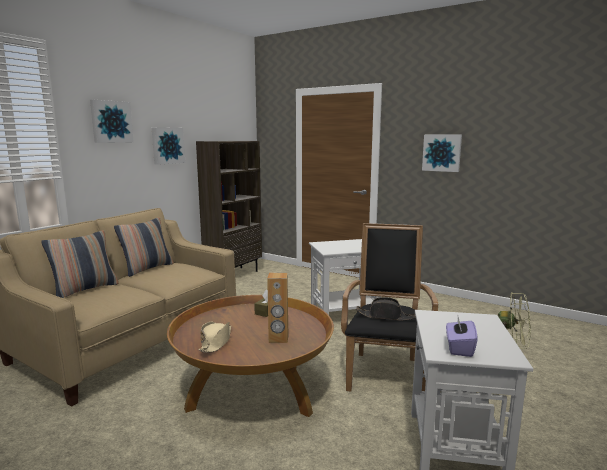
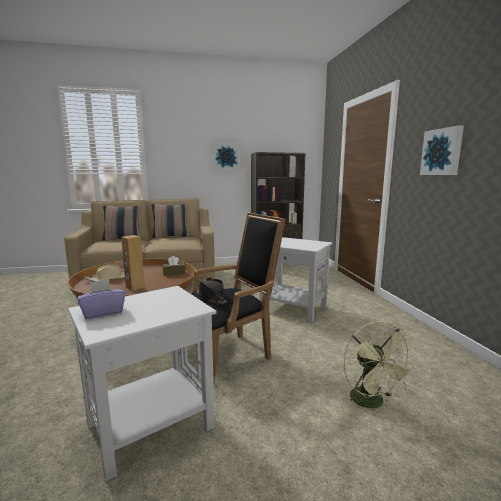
camera: 45 degrees right, 0 degrees up
picture [90,100,134,143] -> none

